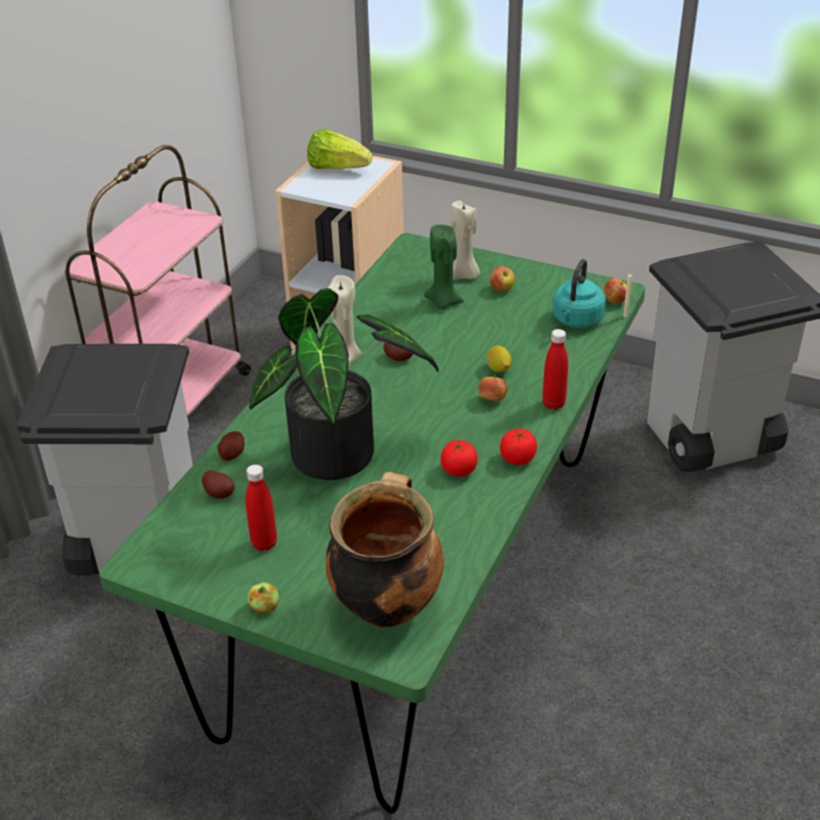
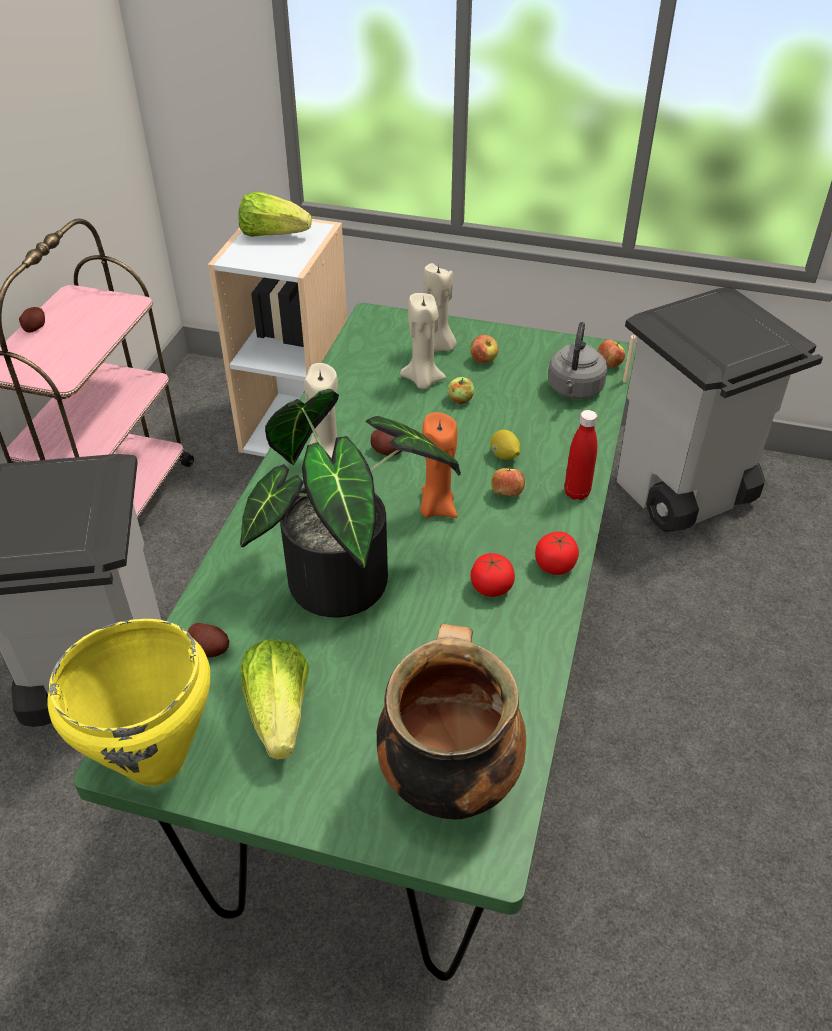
camera: 10 degrees left, 5 degrees up
potato [217,431,244,461] -> potato moved to [19,307,45,333]
red bottle [245,465,277,551] -> lettuce [240,639,309,760]
apple [248,582,279,613] -> apple moved to [448,377,474,404]
green candle [424,224,464,310] -> beige candle [400,293,446,389]
turquoise kettle [553,259,606,328] -> grey kettle [548,322,607,399]
none -> yellow cooking pot [47,619,210,786]
none -> orange candle [420,412,458,518]

